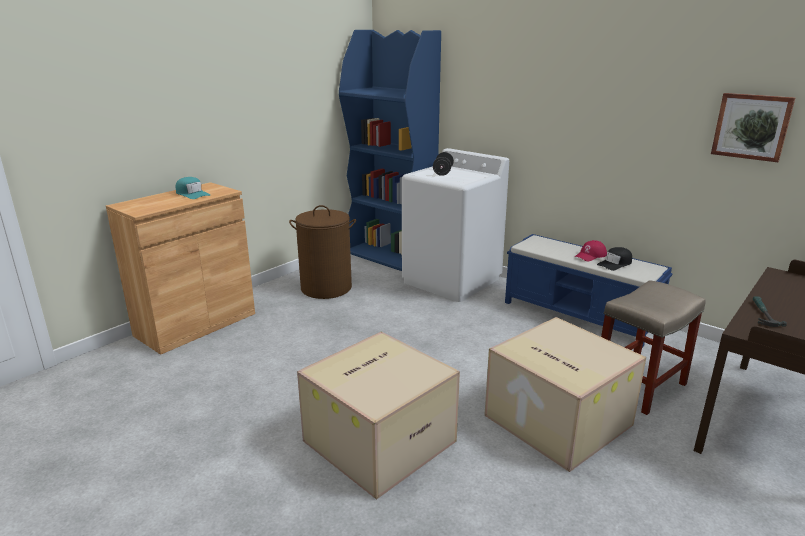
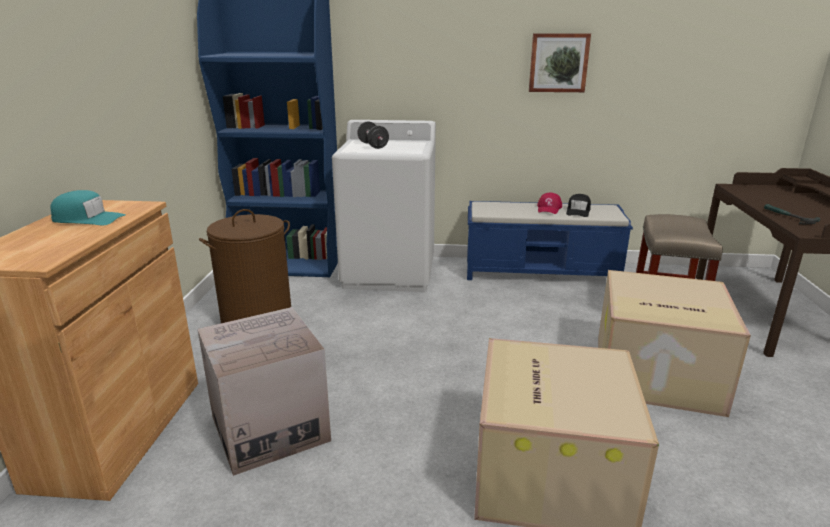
camera: 35 degrees left, 0 degrees up
picture [711,93,795,162] -> picture moved to [529,33,591,92]
none -> cardboard box [197,307,331,476]

